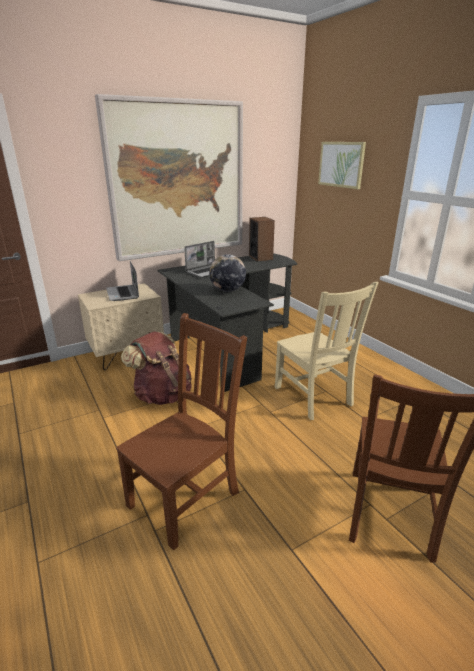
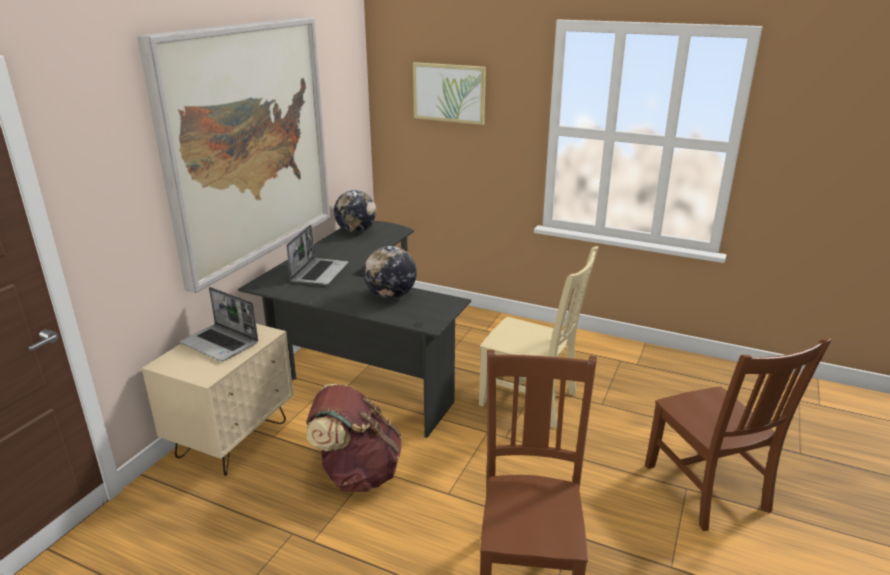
camera: 35 degrees left, 0 degrees up
speaker [249,217,275,261] -> globe [334,190,377,233]

